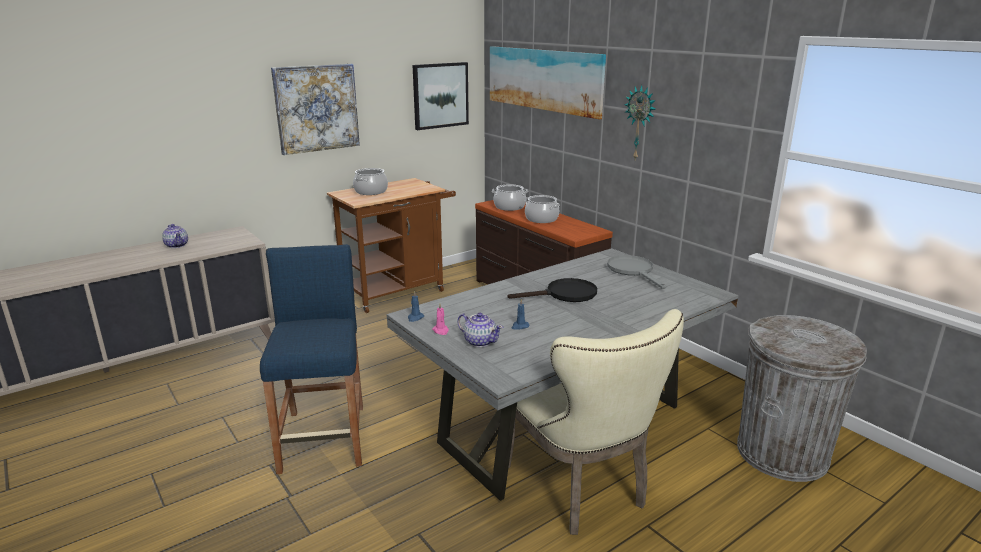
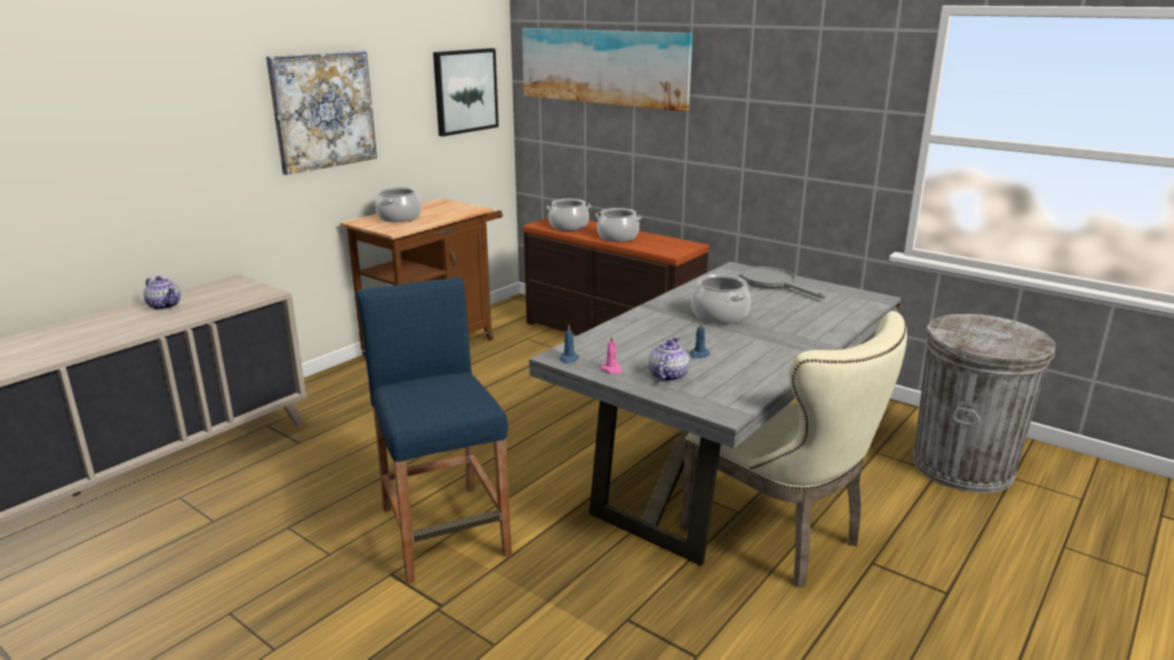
camera: 15 degrees left, 0 degrees up
teapot [457,313,503,347] -> teapot turned 90 degrees counterclockwise [649,337,689,382]
black frying pan [507,278,597,302] -> cooking pot [691,274,750,324]
wall clock [624,85,656,159] -> none

